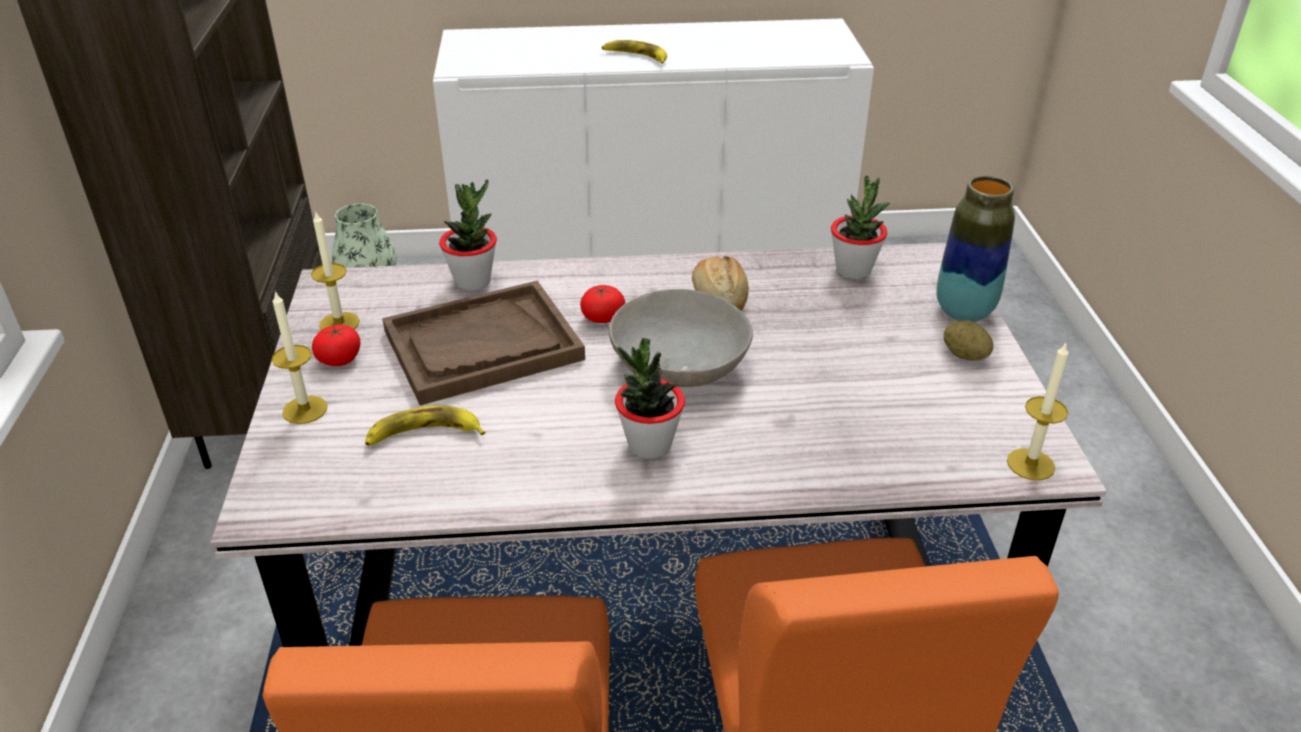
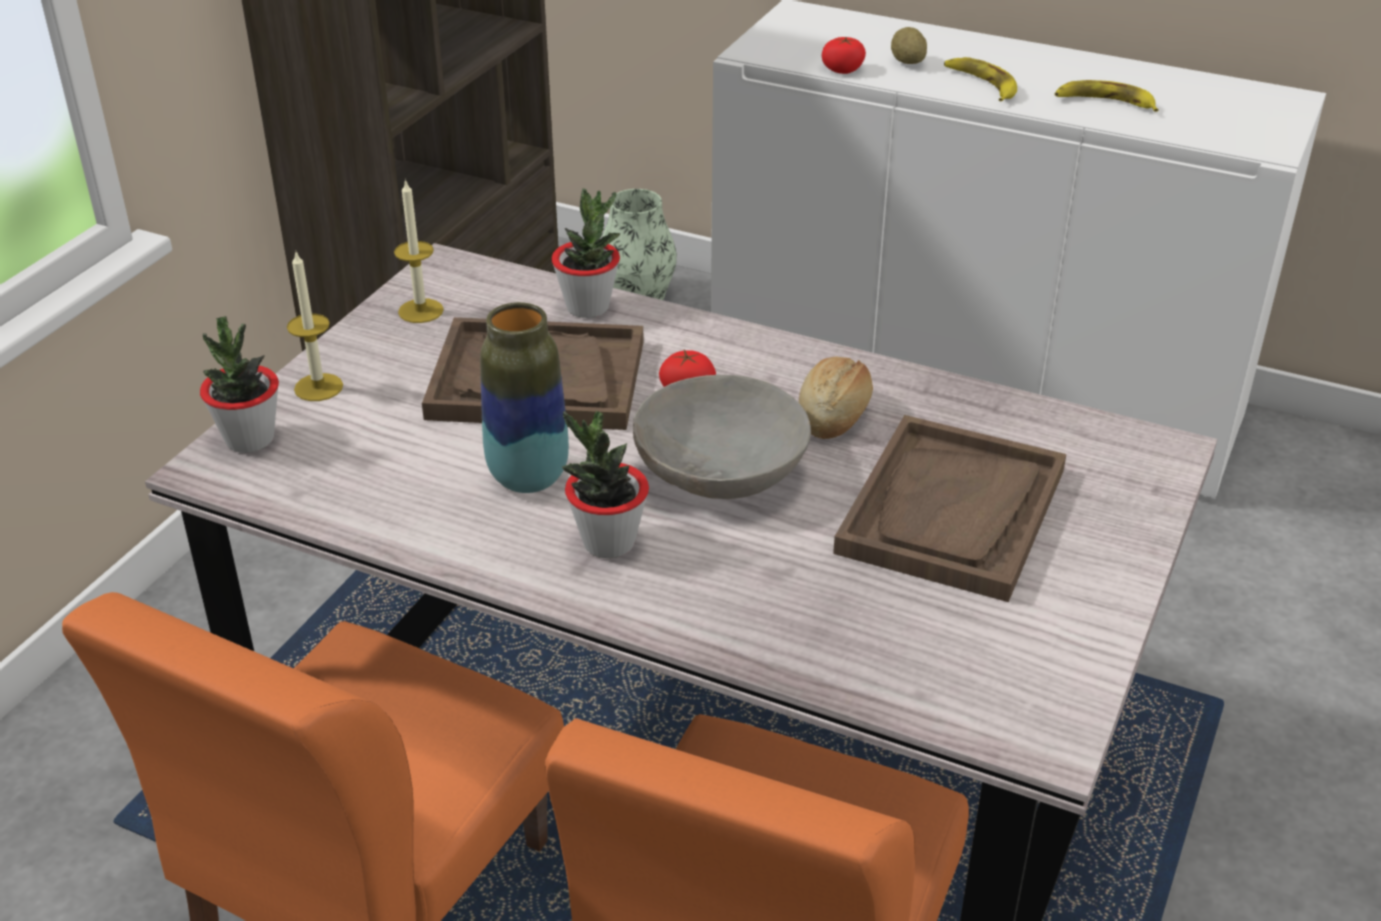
camera: 30 degrees right, 0 degrees up
tomato [312,325,360,366] -> tomato moved to [822,37,866,74]
banana [365,405,486,446] -> banana moved to [1055,80,1159,112]
potted plant [831,176,890,279] -> potted plant moved to [200,316,279,453]
vase [937,176,1015,322] -> vase moved to [480,302,569,493]
potato [943,320,994,361] -> potato moved to [891,27,927,64]
candle [1007,343,1069,480] -> none
none -> brown tray [833,415,1066,602]

